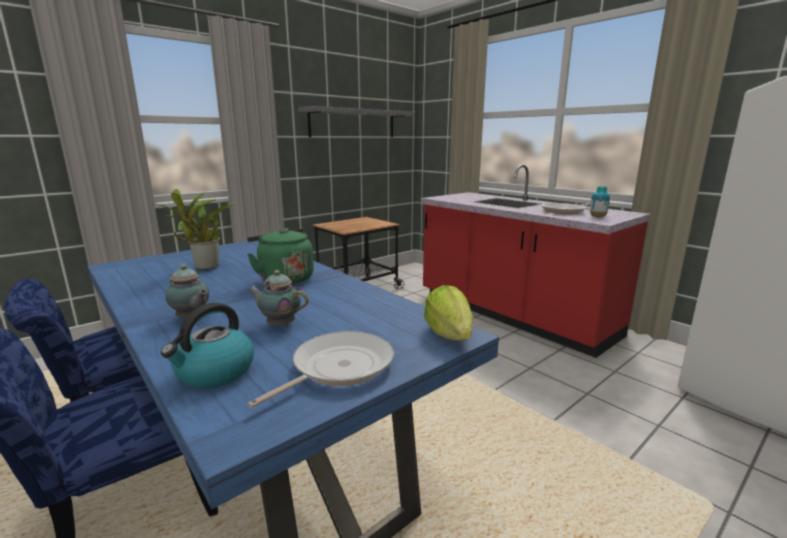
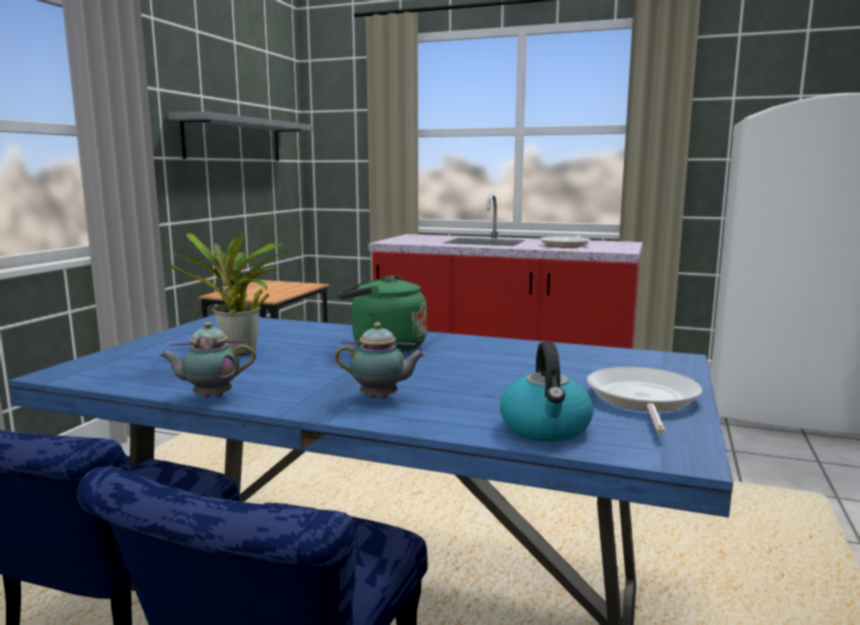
camera: 30 degrees left, 5 degrees down
teapot [248,270,309,326] -> teapot moved to [159,322,256,398]
lettuce [424,285,473,340] -> none
vase [590,186,610,217] -> none

